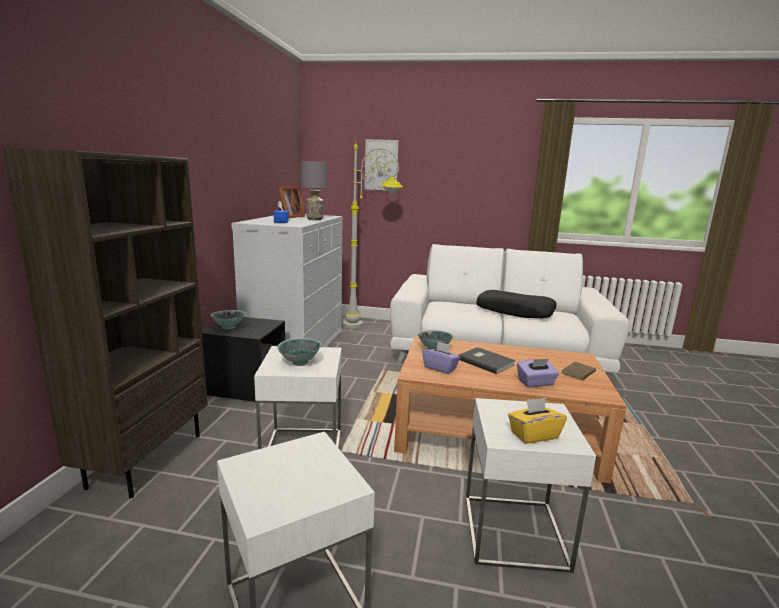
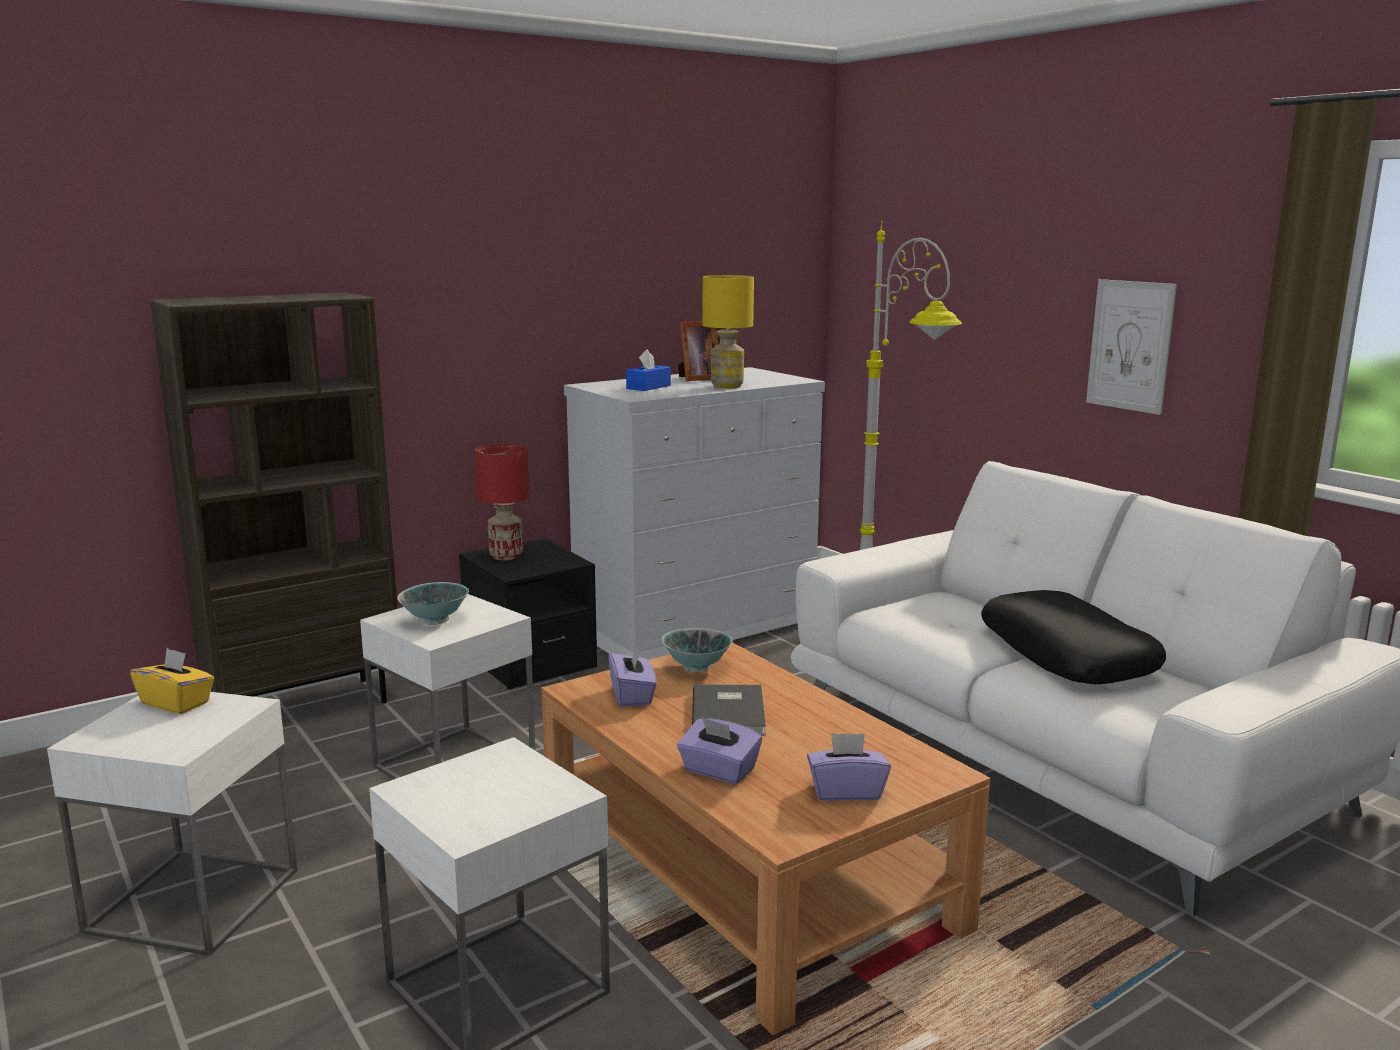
camera: 45 degrees right, 0 degrees up
bowl [211,310,245,329] -> red table lamp [475,444,530,561]
grey table lamp [301,161,328,220] -> yellow table lamp [702,275,754,389]
picture [364,139,399,190] -> picture moved to [1086,279,1177,415]
yellow tissue box [508,398,567,444] -> yellow tissue box moved to [130,648,214,714]
brown book [561,362,601,380] -> purple tissue box [807,733,891,801]

